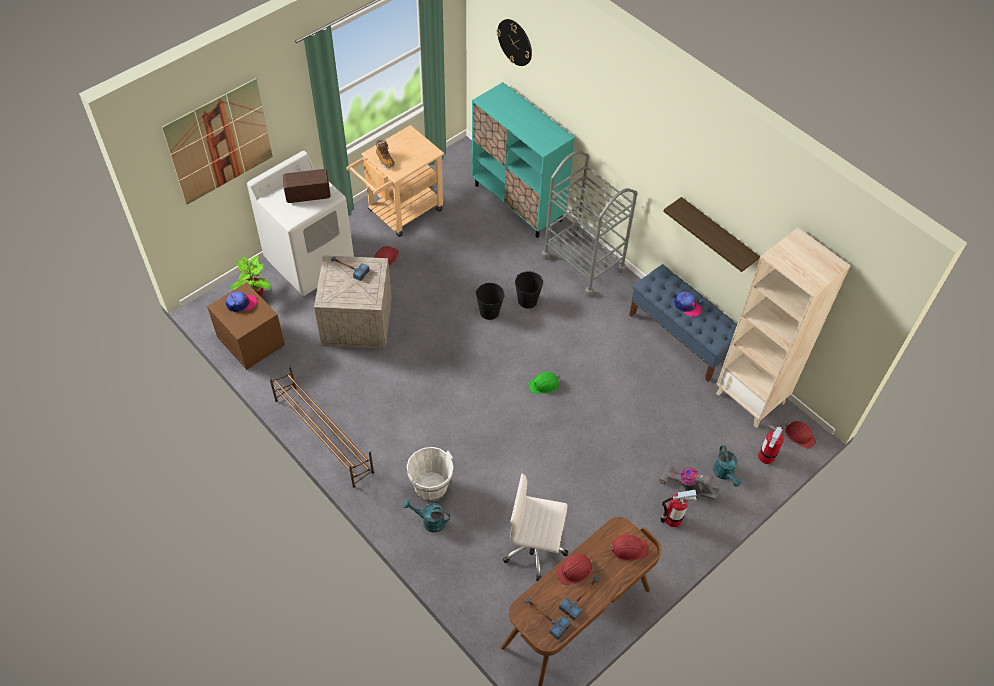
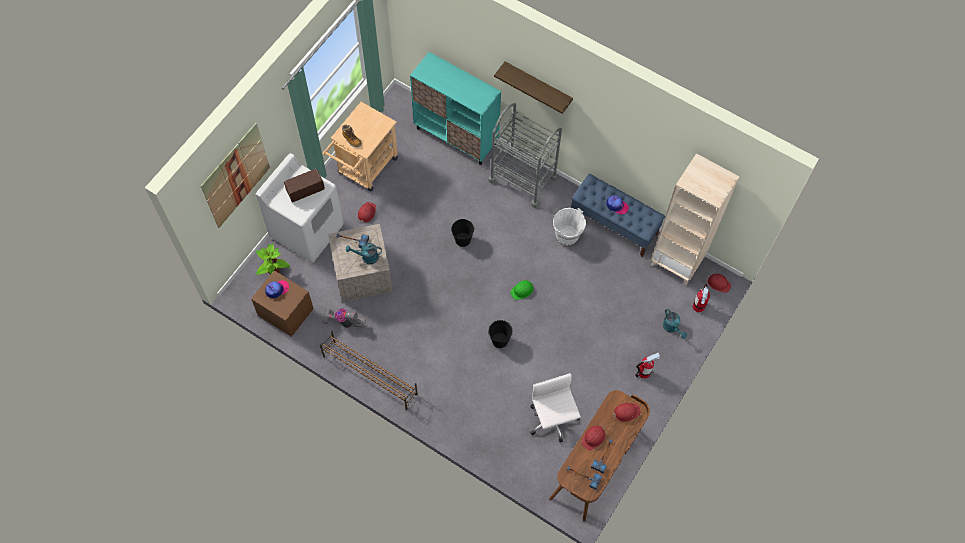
camera: 15 degrees left, 10 degrees up
turquoise watering can [403,500,450,532] -> turquoise watering can moved to [346,243,382,264]
white bucket [406,447,454,501] -> white bucket moved to [553,208,586,246]
wall clock [497,19,532,66] -> none
white office chair [503,474,568,581] -> white office chair turned 75 degrees clockwise [530,373,581,442]
black bucket [515,271,543,309] -> black bucket moved to [489,320,512,348]
vacuum cleaner [659,464,720,500] -> vacuum cleaner moved to [322,308,366,328]
shelf [663,197,760,272] -> shelf moved to [494,62,573,114]

